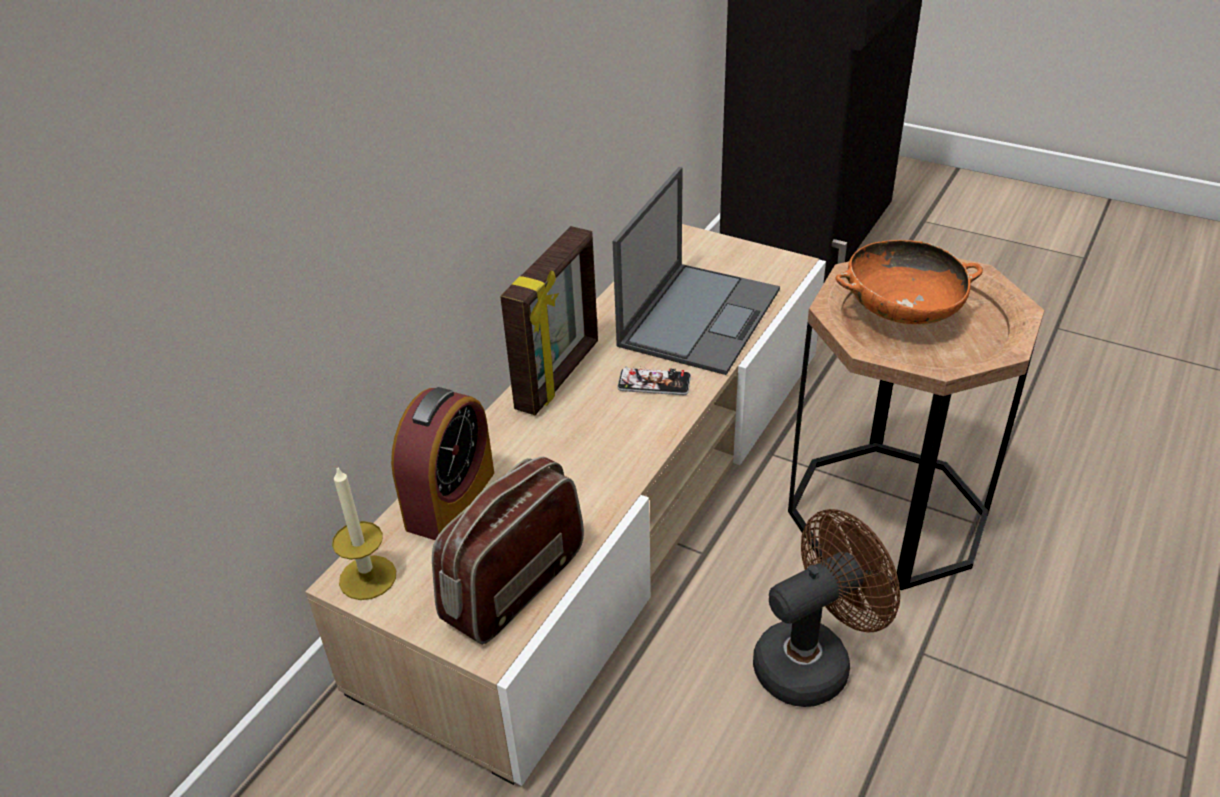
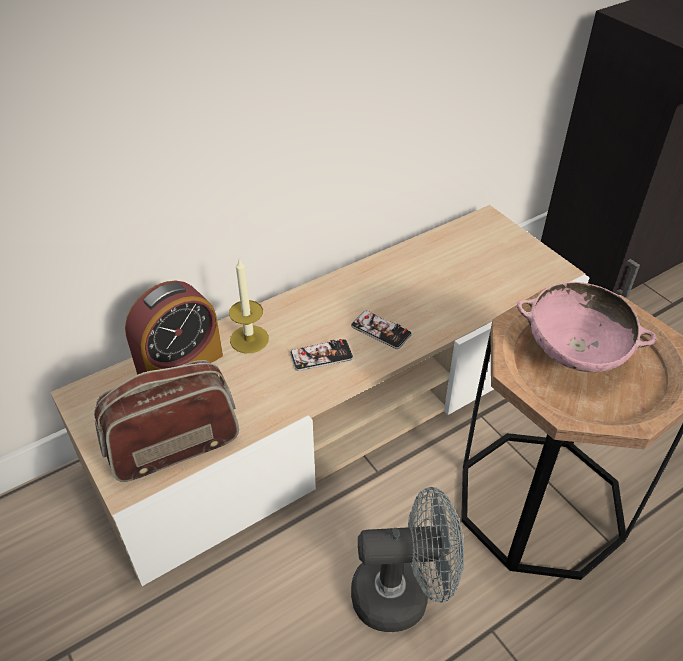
camera: 25 degrees right, 5 degrees up
candle [332,466,396,600] -> candle moved to [229,258,269,353]
picture frame [500,226,598,415] -> none
laptop [613,167,780,375] -> none
brown fan [753,509,900,707] -> grey fan [351,487,464,632]
orange bowl [836,240,983,324] -> pink bowl [517,282,656,372]
none -> phone [290,339,353,371]

